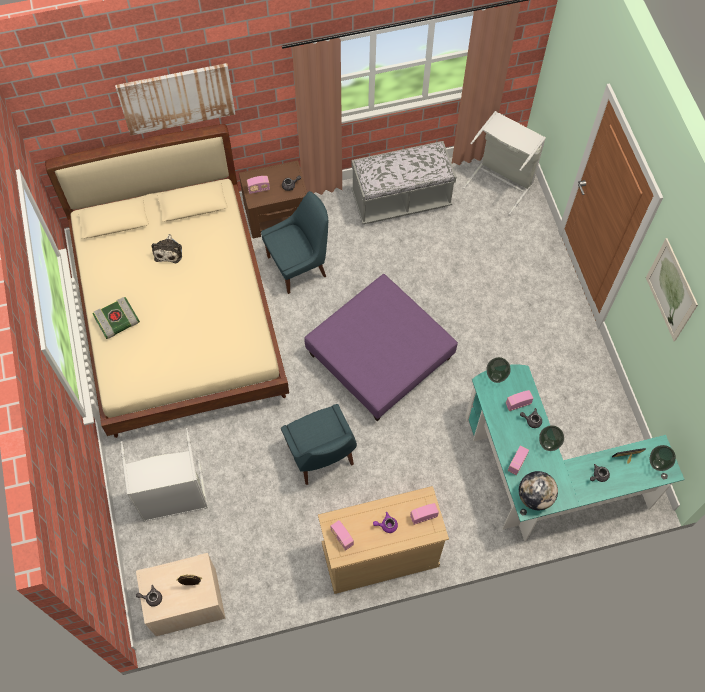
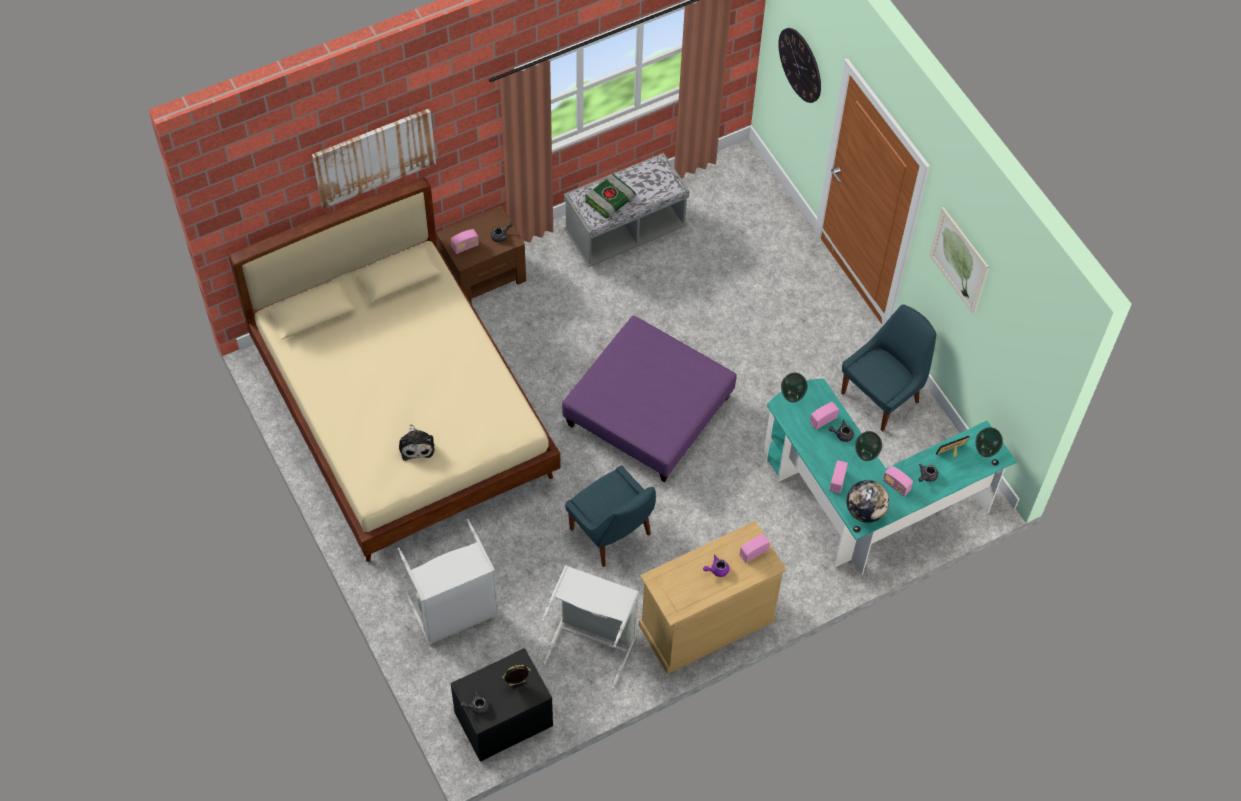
camera: 15 degrees left, 5 degrees down
book [92,297,140,339] -> book moved to [585,174,636,219]
beige nightstand [136,553,225,636] -> black nightstand [451,648,553,762]
plush toy [152,234,182,263] -> plush toy moved to [399,424,435,461]
blue chair [261,191,328,294] -> blue chair moved to [841,304,936,432]
radio [330,520,354,551] -> radio moved to [883,466,913,496]
grey laundry basket [463,111,546,215] -> grey laundry basket moved to [541,565,639,689]
none -> wall clock [778,28,821,103]

